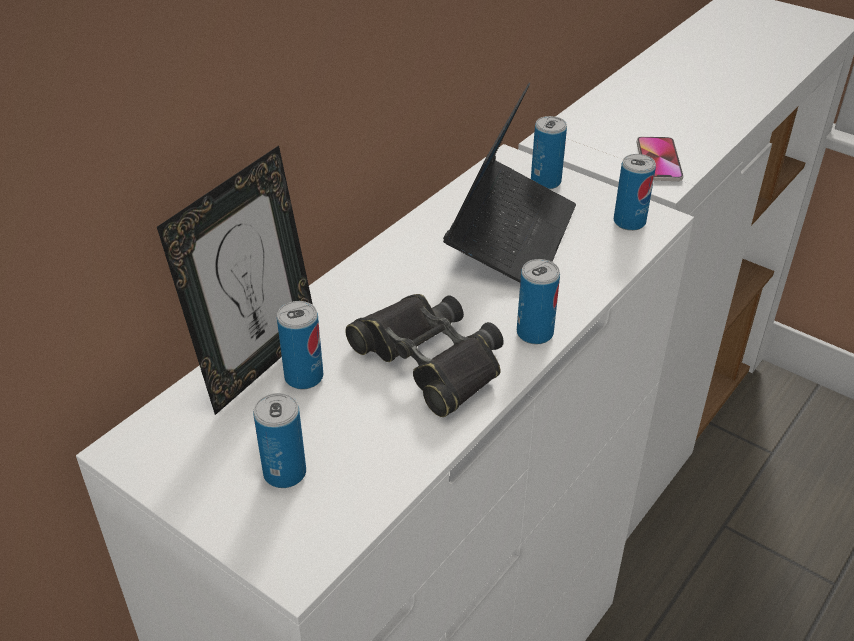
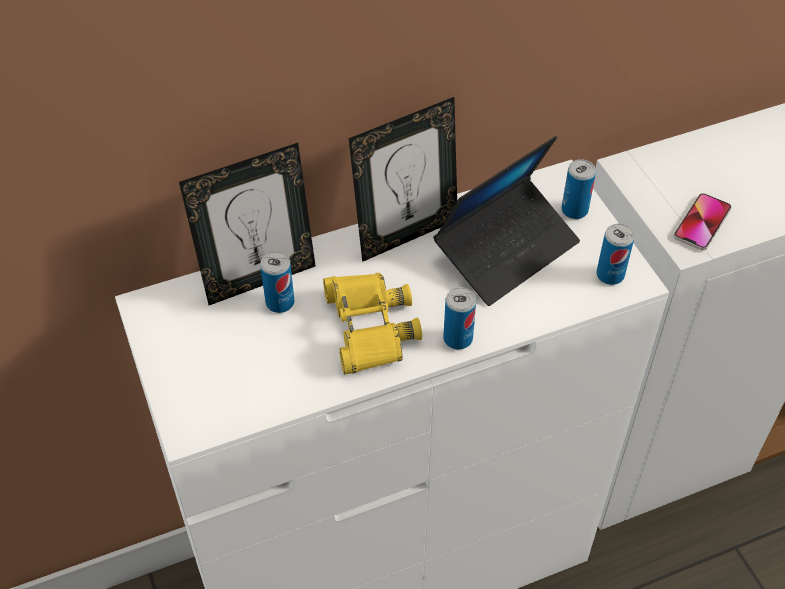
camera: 30 degrees right, 10 degrees up
can [253,393,306,488] -> none
black binoculars [345,294,504,417] -> yellow binoculars [323,273,422,374]
none -> picture frame [349,97,457,262]

